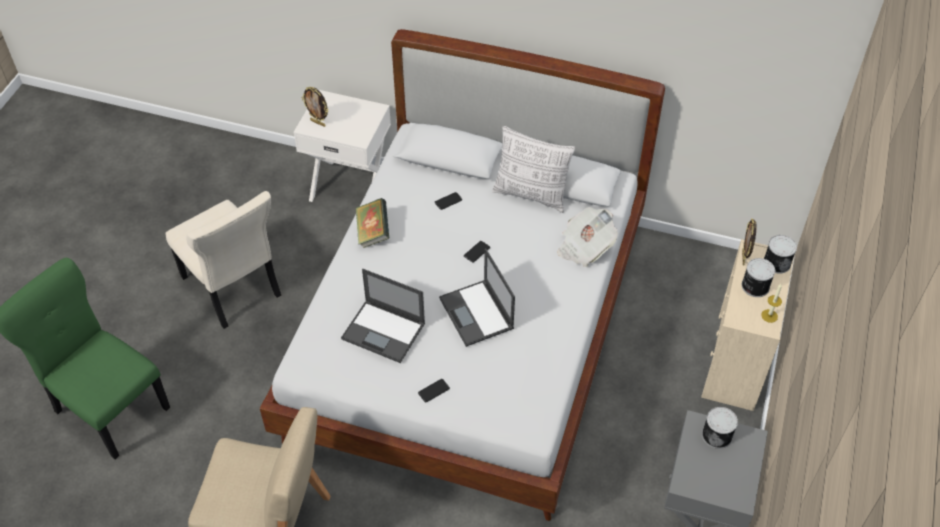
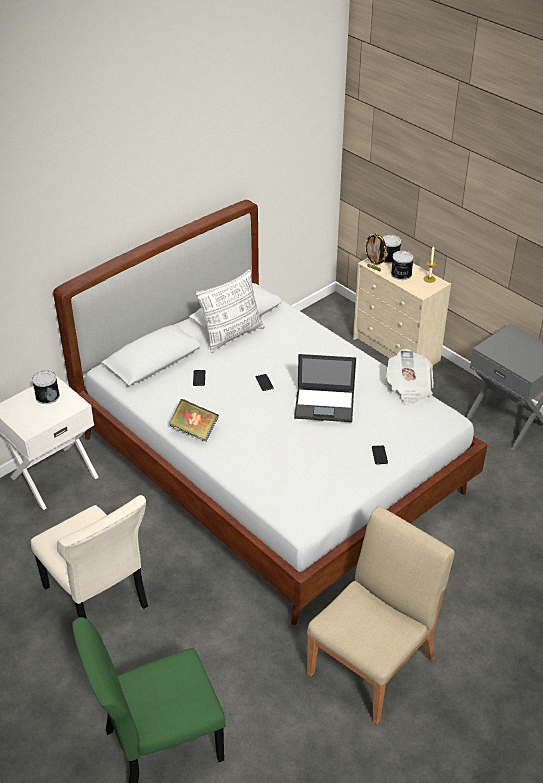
camera: 60 degrees left, 10 degrees down
beige chair [166,191,281,329] -> beige chair turned 60 degrees clockwise [31,495,148,619]
picture frame [302,87,328,127] -> none
laptop [341,269,425,363] -> none
newspaper [557,207,618,267] -> newspaper moved to [386,349,433,405]
can [702,407,738,449] -> can moved to [32,370,60,404]

